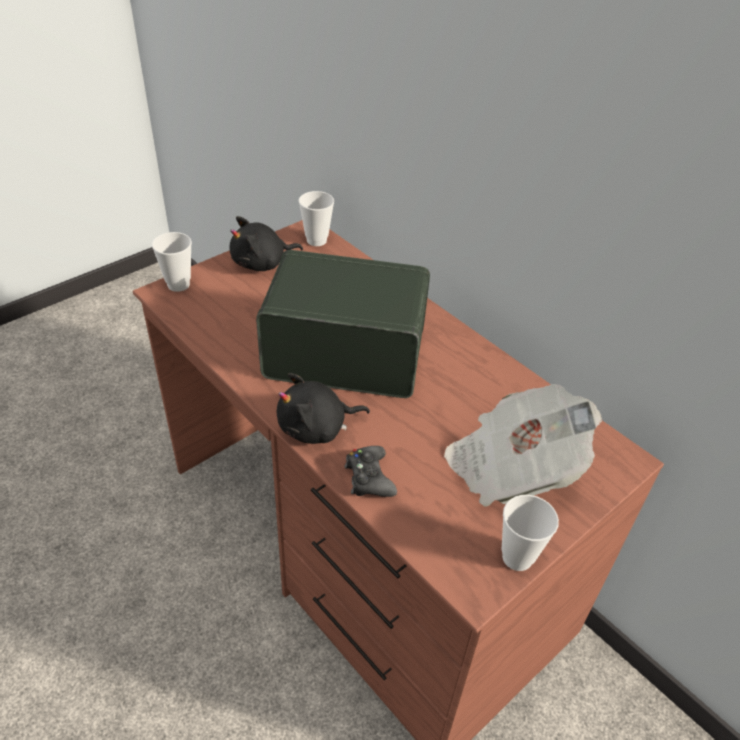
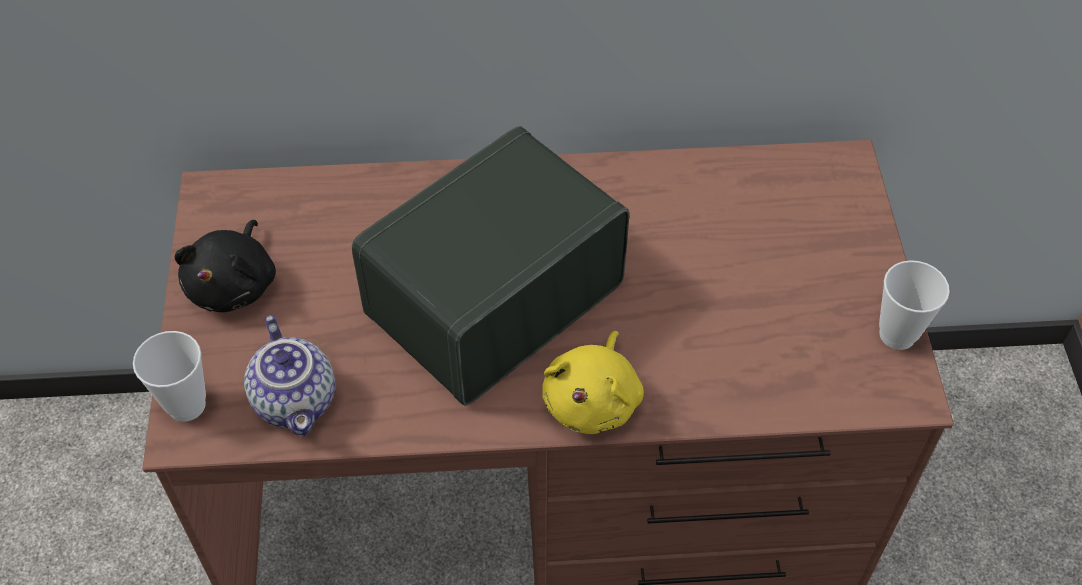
camera: 50 degrees left, 10 degrees up
black plush toy [277,373,370,444] -> yellow plush toy [542,331,644,434]
cup [299,191,334,246] -> none
black game controller [345,446,397,497] -> none
newspaper [444,384,602,507] -> none
none -> teapot [244,315,335,436]

